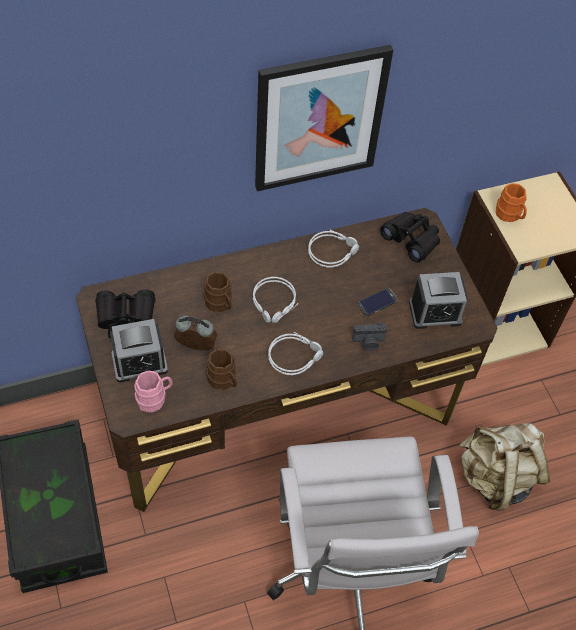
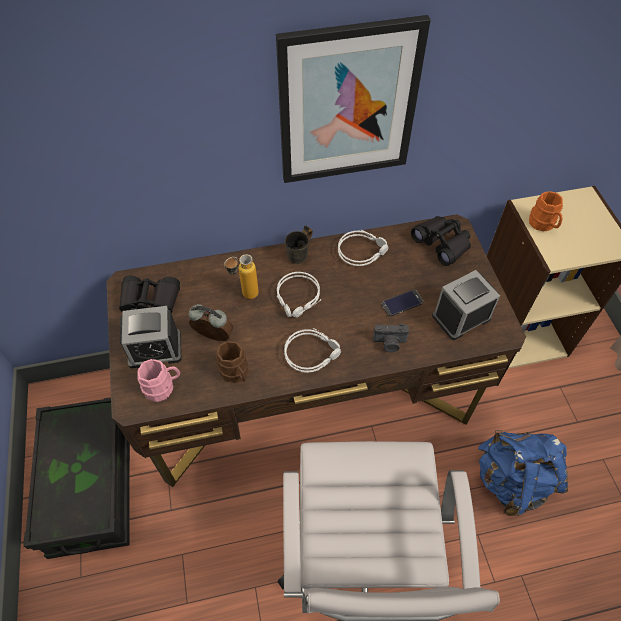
camera: 10 degrees right, 0 degrees up
brown mug [204,272,232,312] -> bottle [224,254,259,299]
alarm clock [409,272,468,329] -> alarm clock turned 150 degrees clockwise [432,270,500,340]
beige backpack [460,423,550,511] -> blue backpack [478,430,568,516]
none -> grey mug [285,225,313,264]

